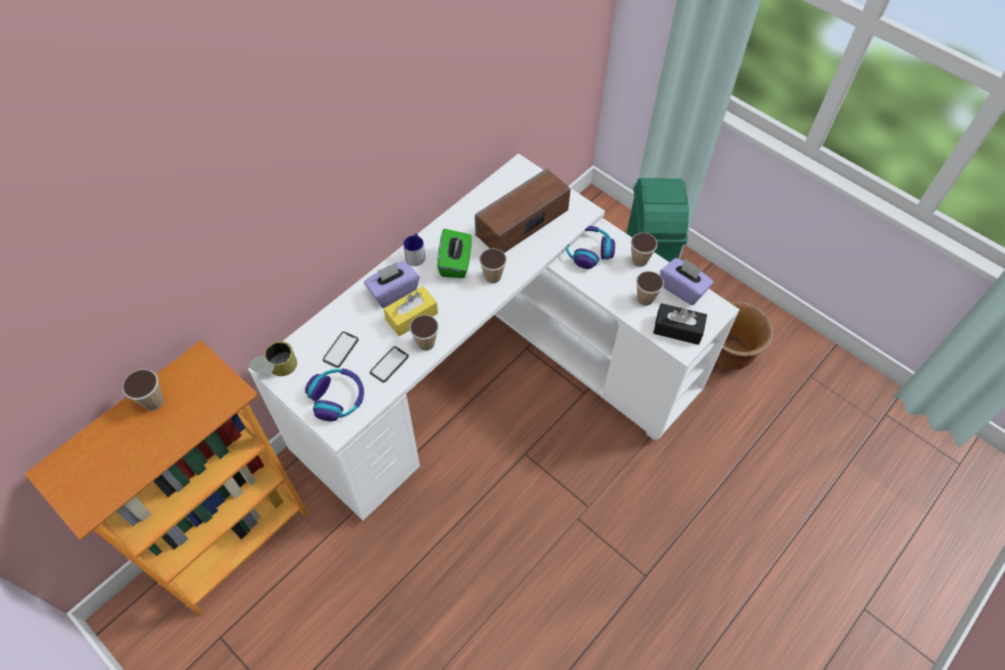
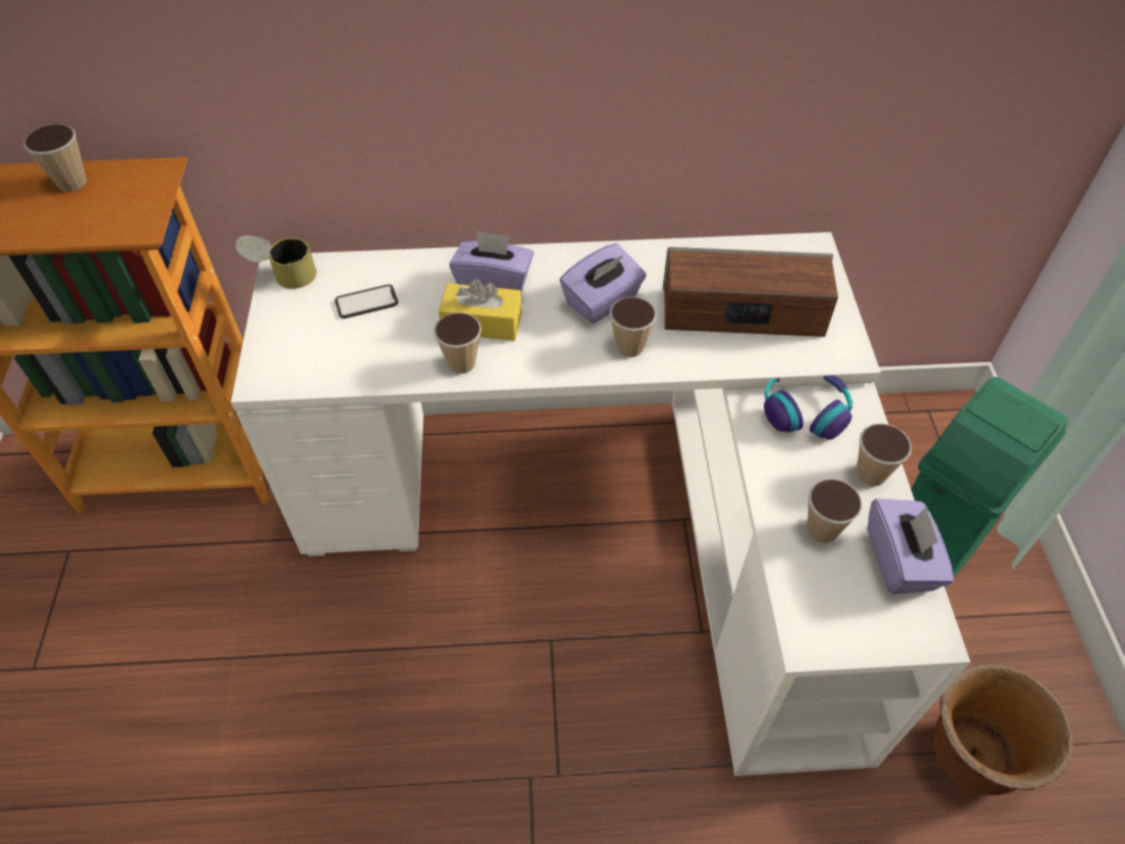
camera: 45 degrees right, 5 degrees down
headphones [305,368,364,421] -> none
phone [370,346,409,383] -> none
mug [403,234,425,266] -> none
green tissue box [437,229,472,278] -> purple tissue box [560,244,646,323]
black tissue box [653,303,707,345] -> none

